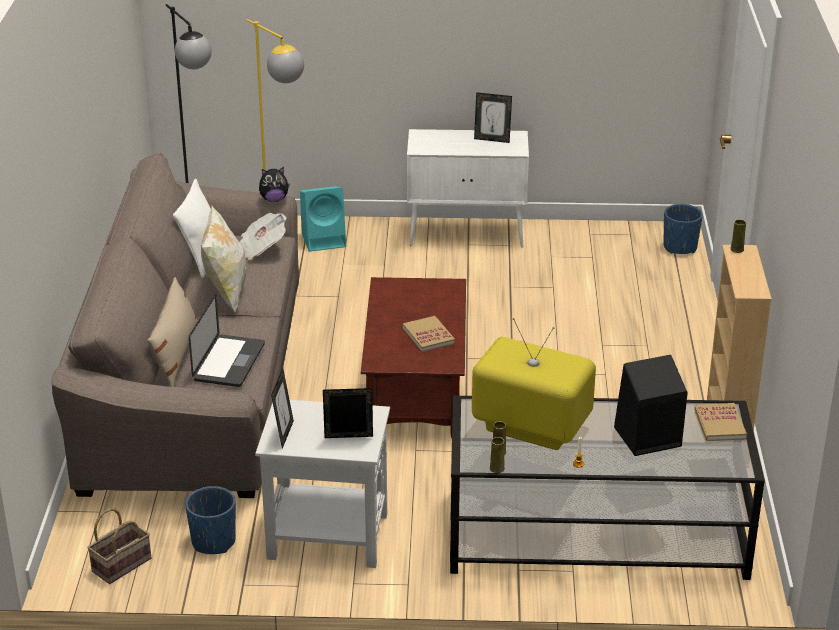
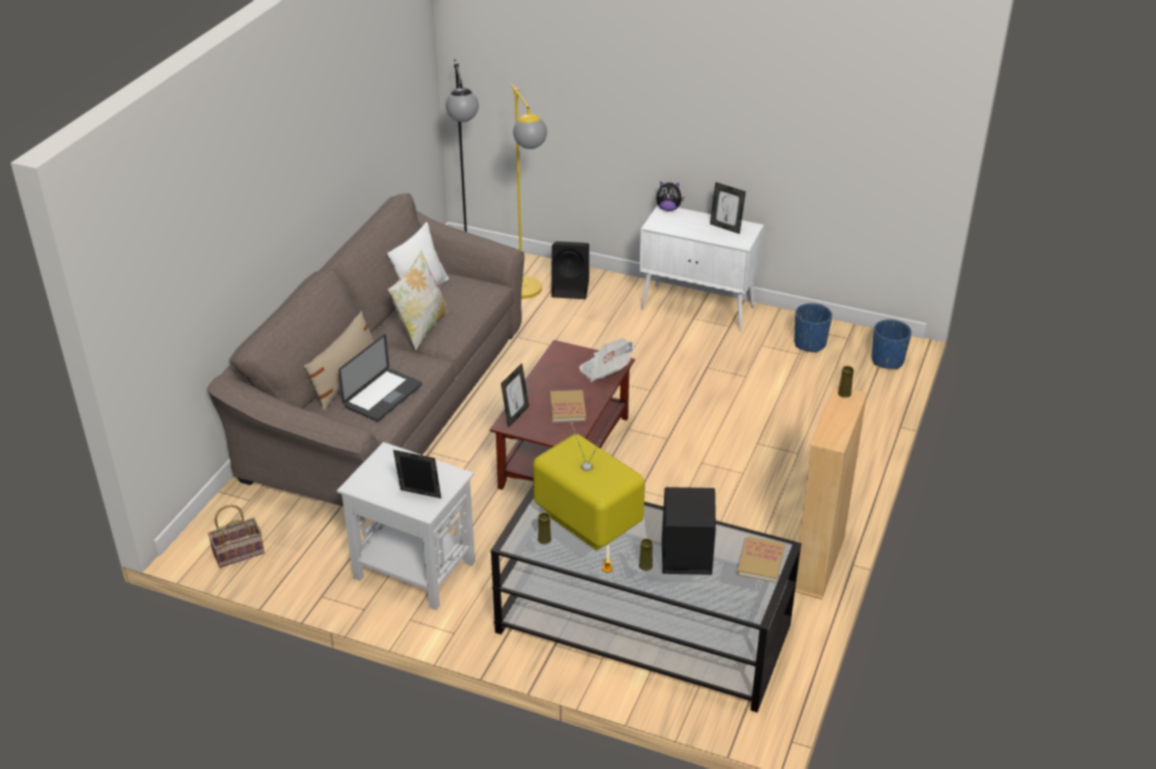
camera: 20 degrees right, 5 degrees up
blue planter [185,486,236,554] -> blue planter moved to [794,303,832,353]
newspaper [239,213,287,260] -> newspaper moved to [579,338,635,382]
plush toy [259,167,290,202] -> plush toy moved to [656,181,684,211]
picture frame [271,369,294,449] -> picture frame moved to [501,363,529,428]
turquoise speaker [300,186,346,252] -> black speaker [552,241,589,299]
yellow vase [490,437,505,473] -> yellow vase moved to [639,538,653,571]

